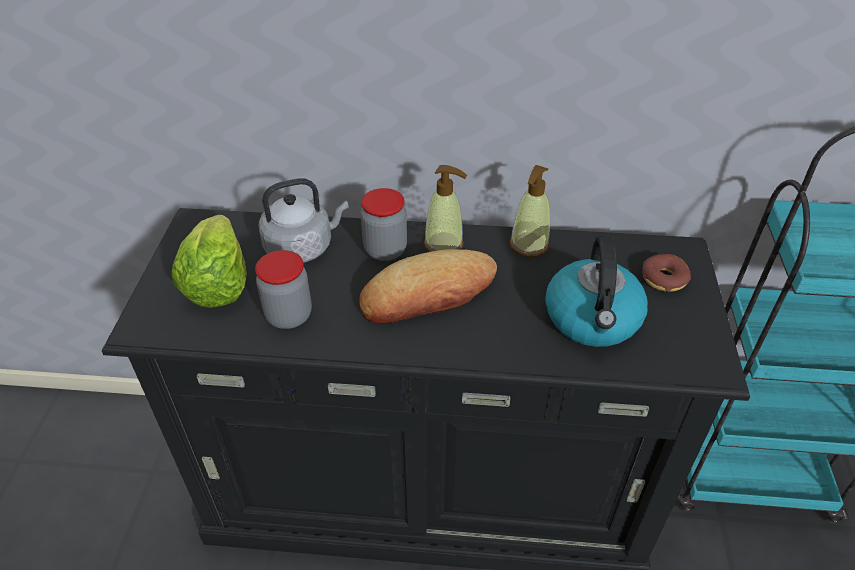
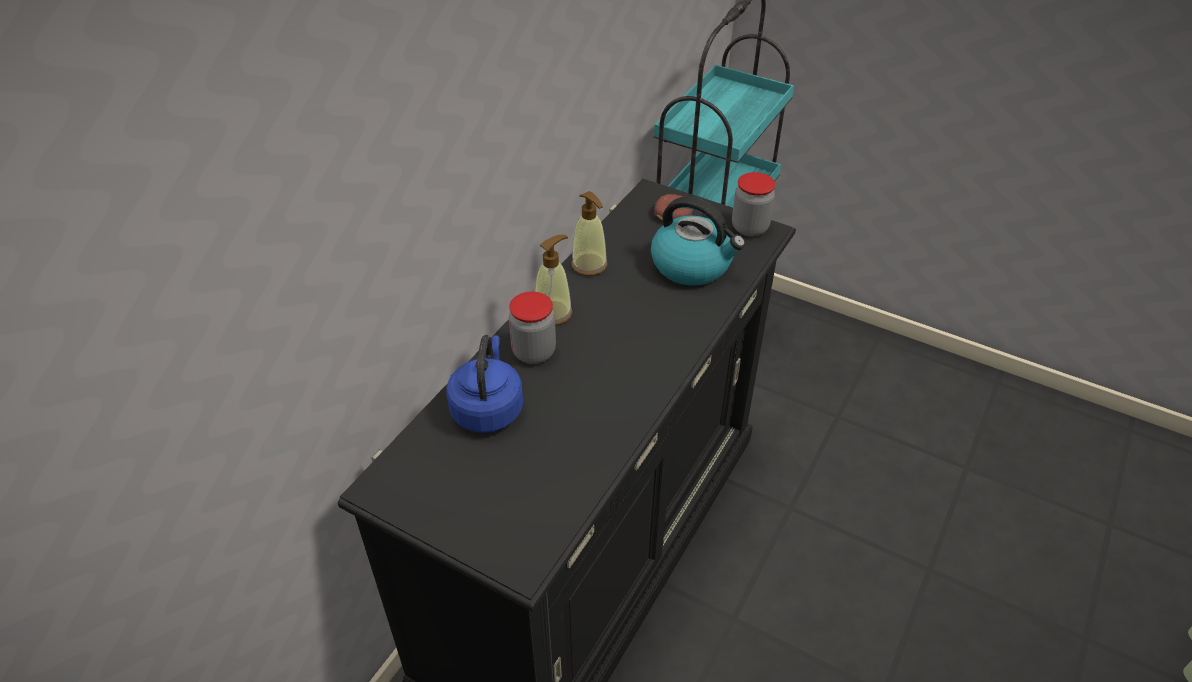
camera: 65 degrees left, 0 degrees up
lettuce [172,215,247,308] -> none
jar [255,250,312,329] -> jar moved to [732,172,775,237]
grey kettle [259,178,349,263] -> blue kettle [447,335,523,433]
bread [359,249,497,324] -> none

